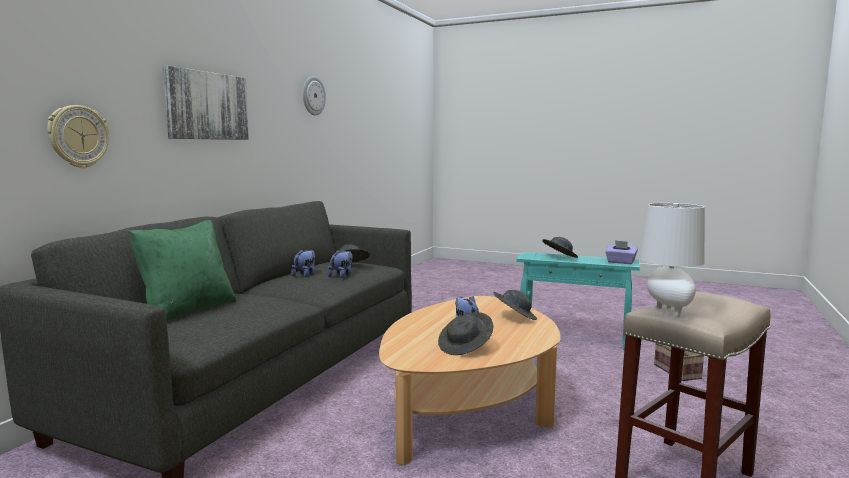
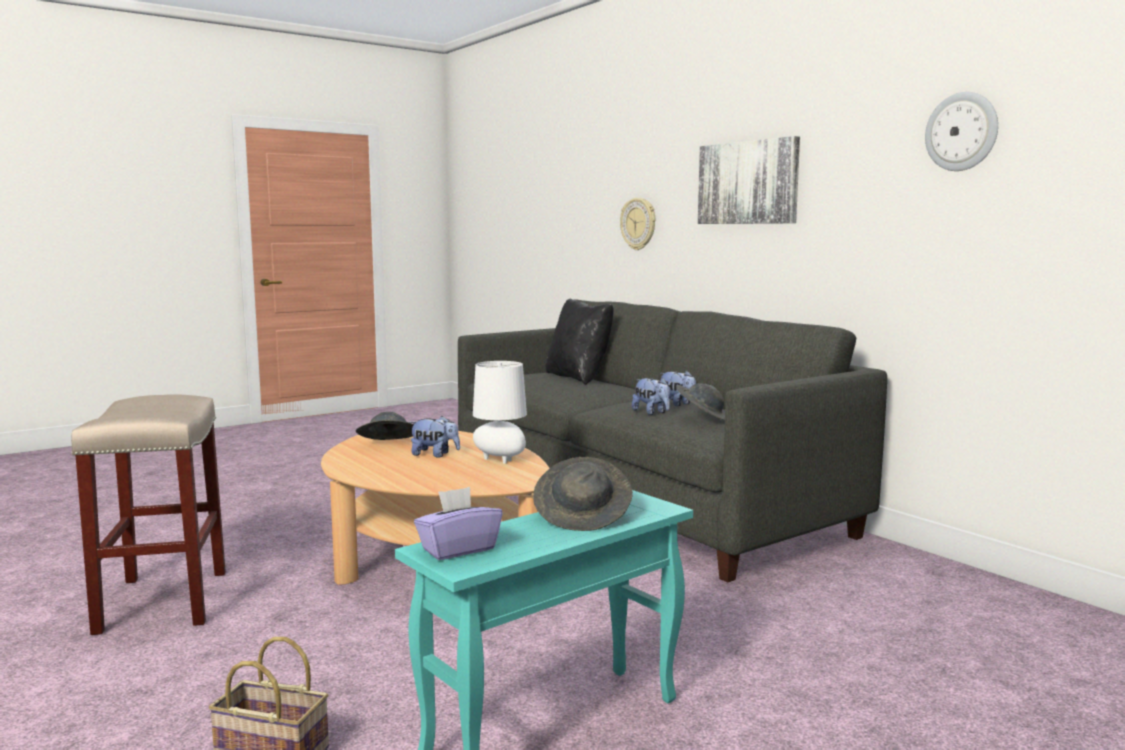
camera: 120 degrees right, 0 degrees up
green pillow [129,220,236,321] -> black pillow [545,298,614,385]
grey hat [493,290,537,320] -> none
white table lamp [640,203,705,316] -> white table lamp moved to [473,361,527,464]

